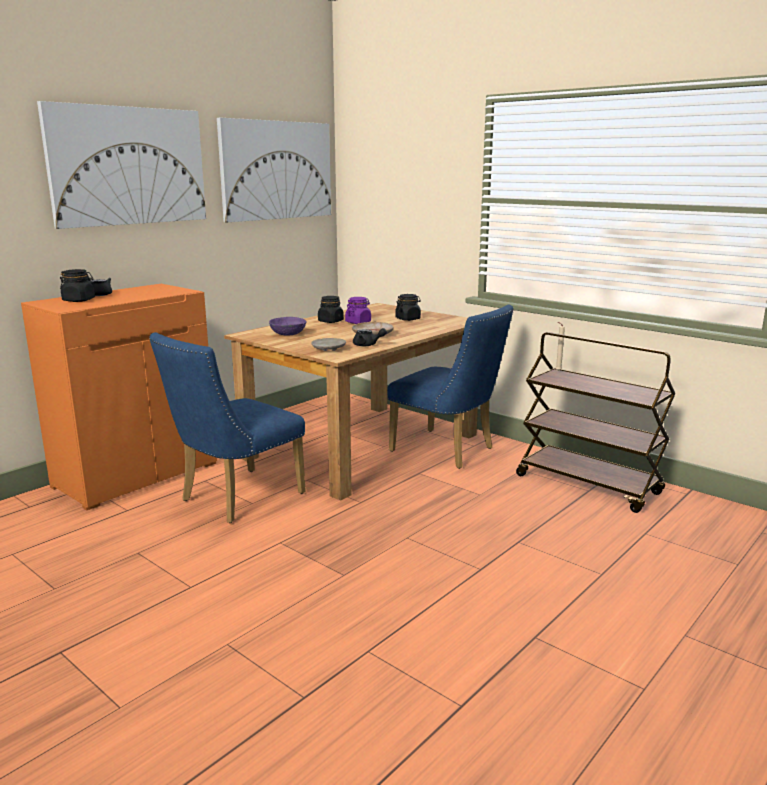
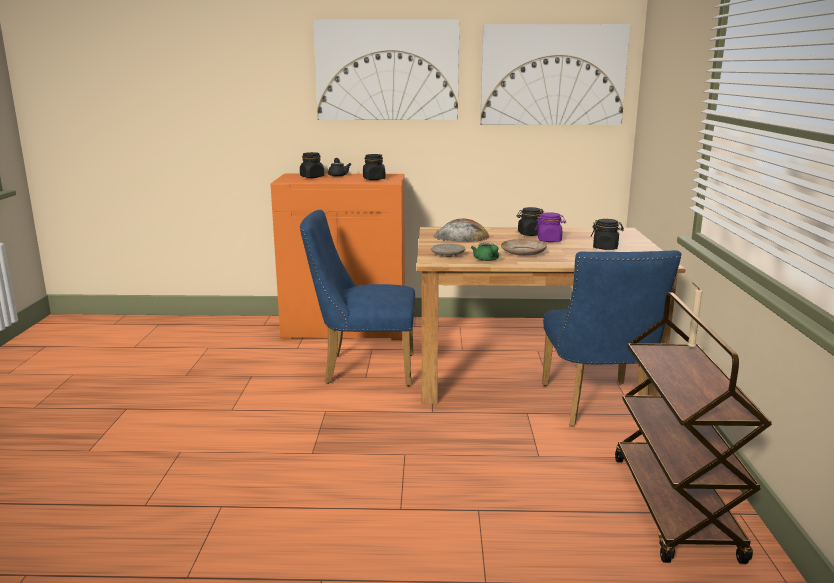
camera: 50 degrees right, 0 degrees up
purple bowl [269,317,306,336] -> bread [434,219,489,242]
black teapot [353,328,387,346] -> green teapot [471,243,499,261]
none -> black jar [363,154,385,180]

